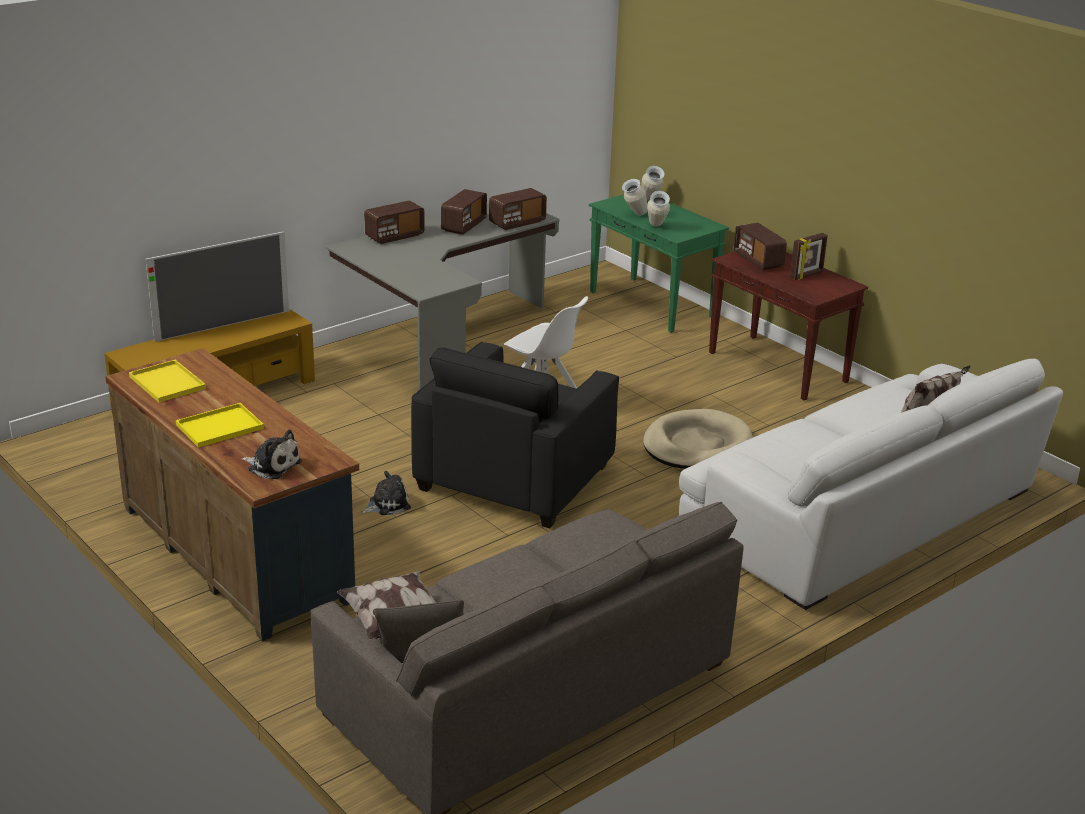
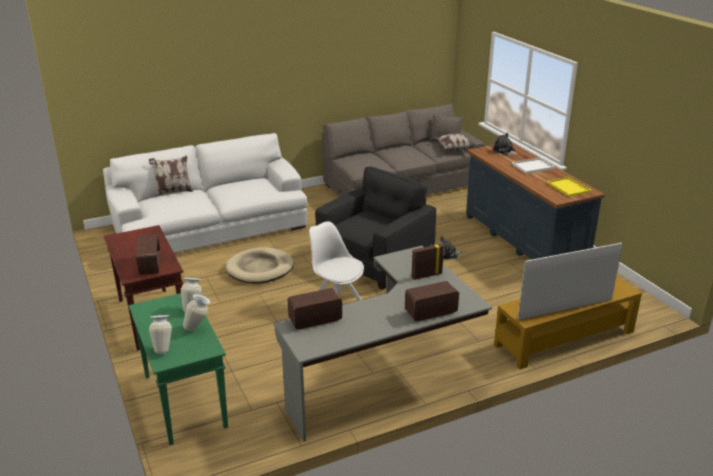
camera: 165 degrees left, 0 degrees up
yellow tray [176,403,264,448] -> white tray [512,158,555,174]
radio [441,189,487,235] -> none
picture frame [790,233,828,280] -> picture frame moved to [411,244,444,280]

